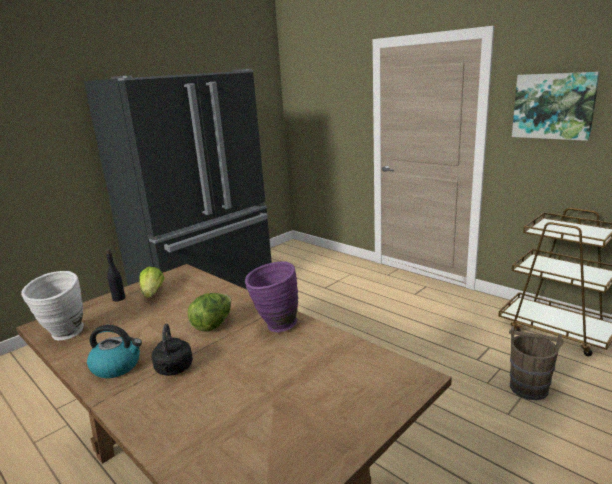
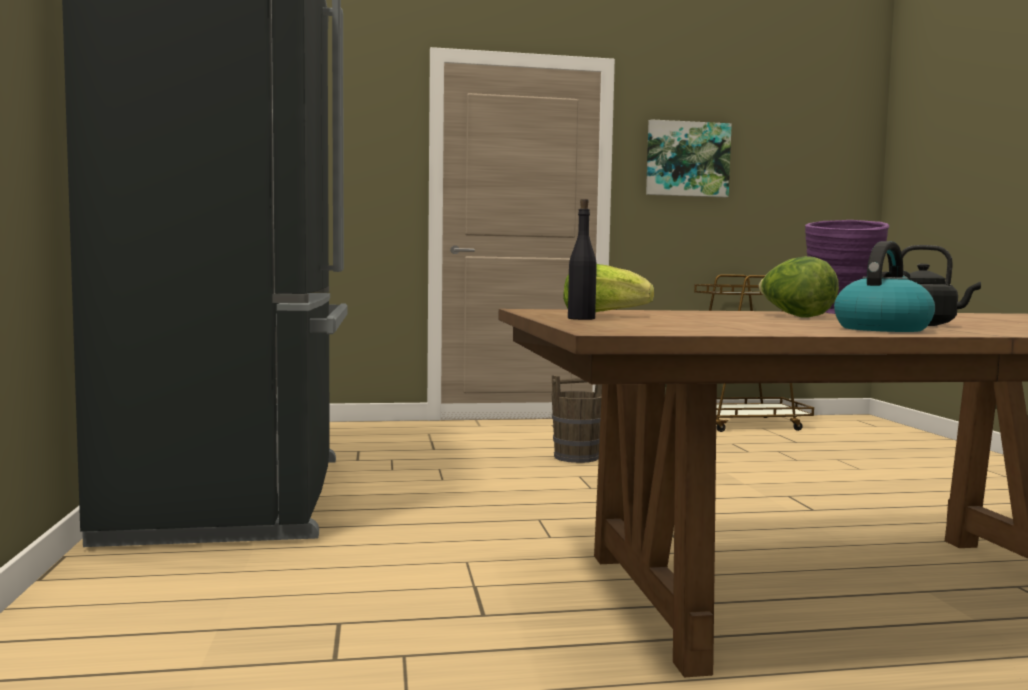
camera: 55 degrees left, 15 degrees down
white vase [21,271,84,340] -> none
brown bucket [509,326,563,400] -> brown bucket moved to [552,375,602,463]

